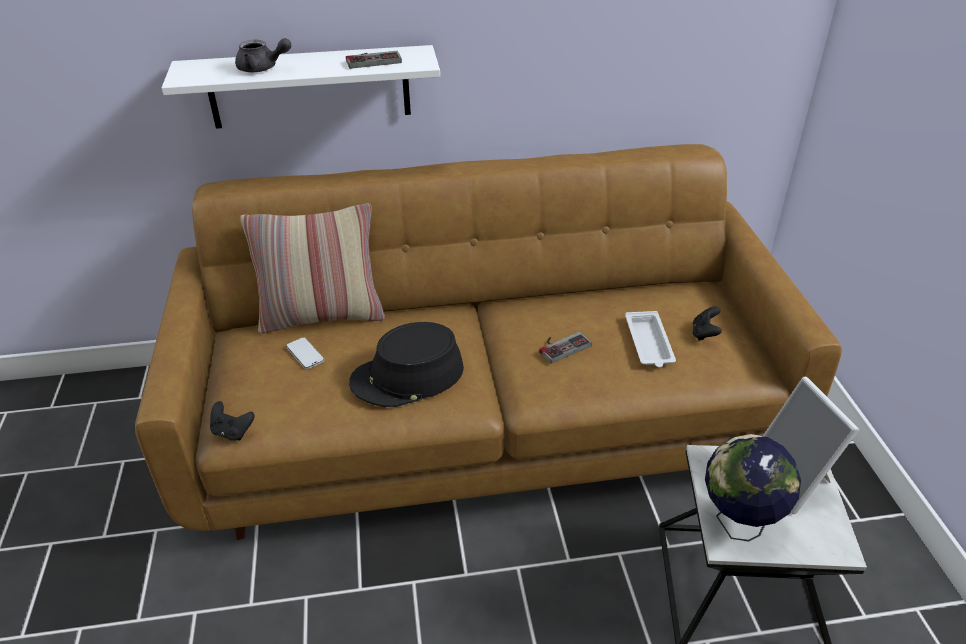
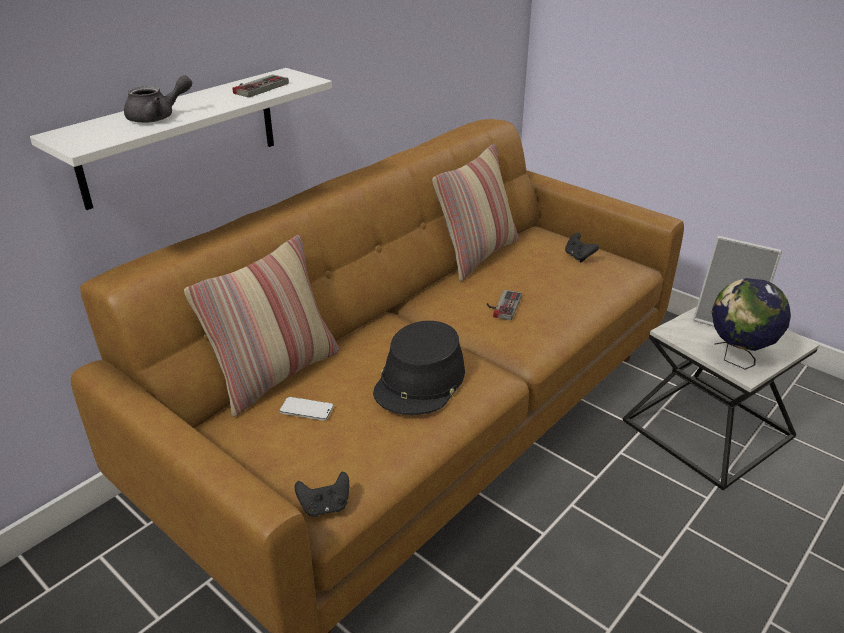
camera: 40 degrees left, 5 degrees down
white tray [625,311,676,367] -> none
none -> pillow [432,144,519,281]

